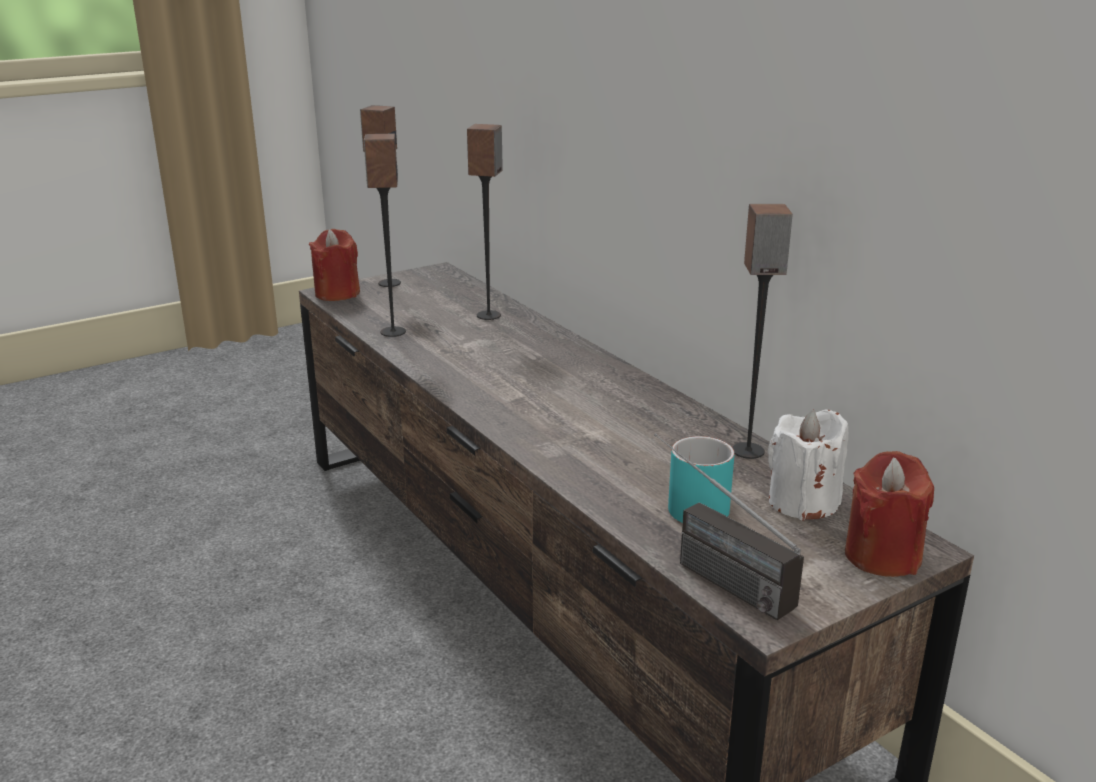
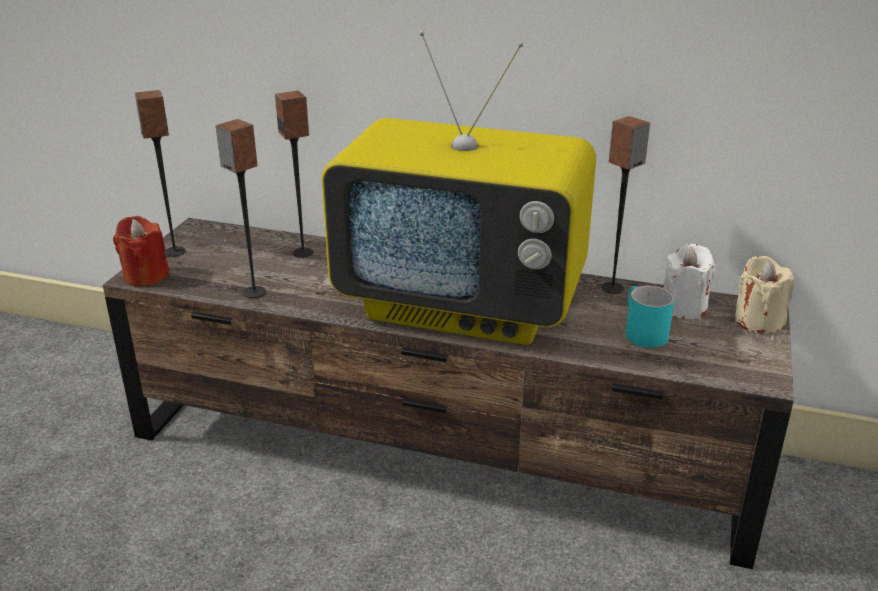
camera: 40 degrees left, 5 degrees up
radio [654,433,804,620] -> none
red candle [845,451,934,577] -> beige candle [735,256,794,334]
none -> television [322,30,596,345]

